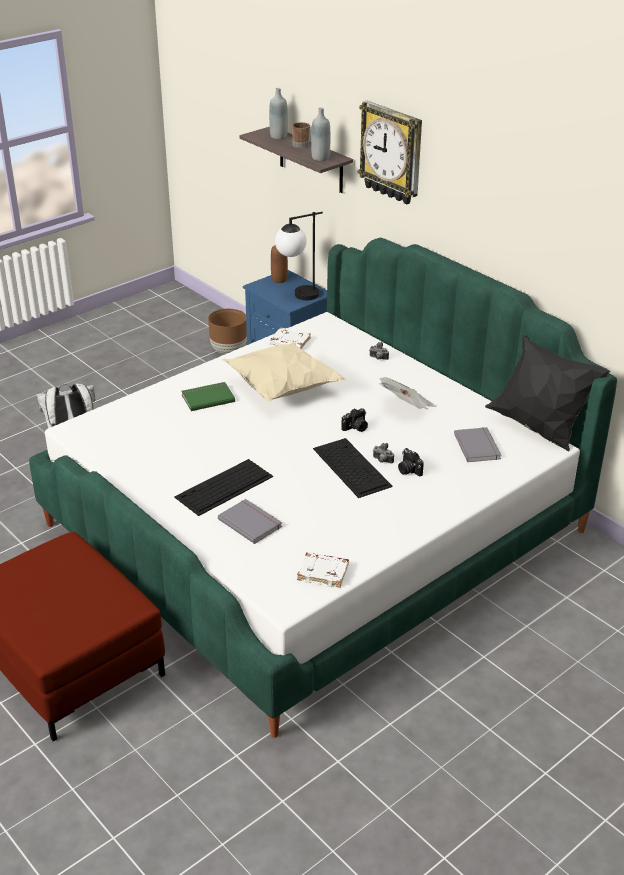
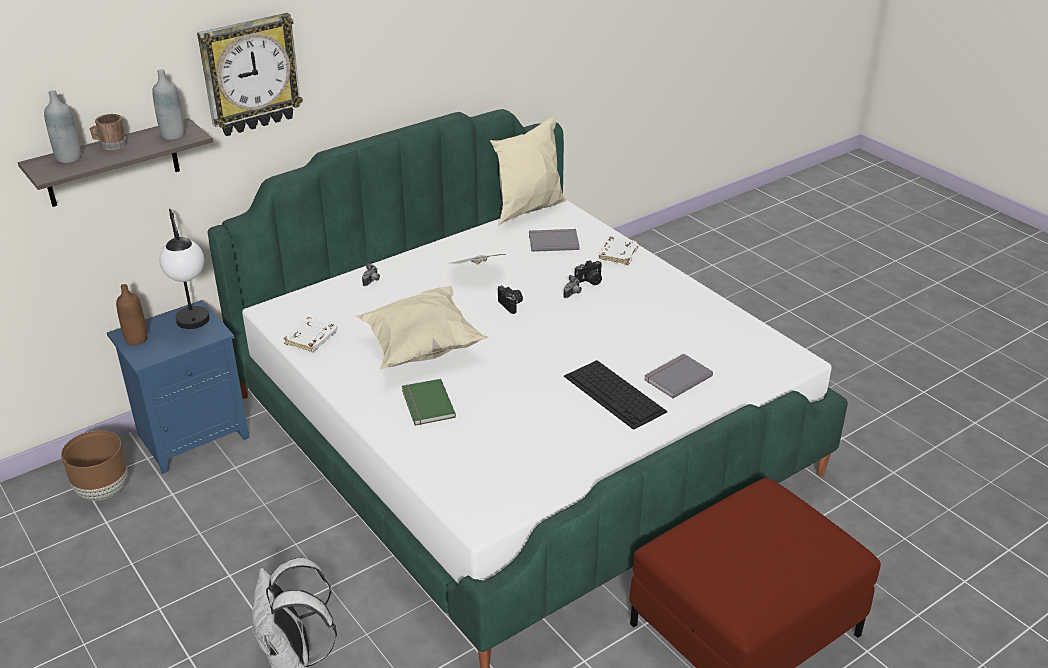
camera: 85 degrees left, 0 degrees up
white book [297,552,349,588] -> white book moved to [598,237,639,265]
keyboard [313,438,392,498] -> none
black pillow [485,334,610,451] -> beige pillow [490,117,566,225]

